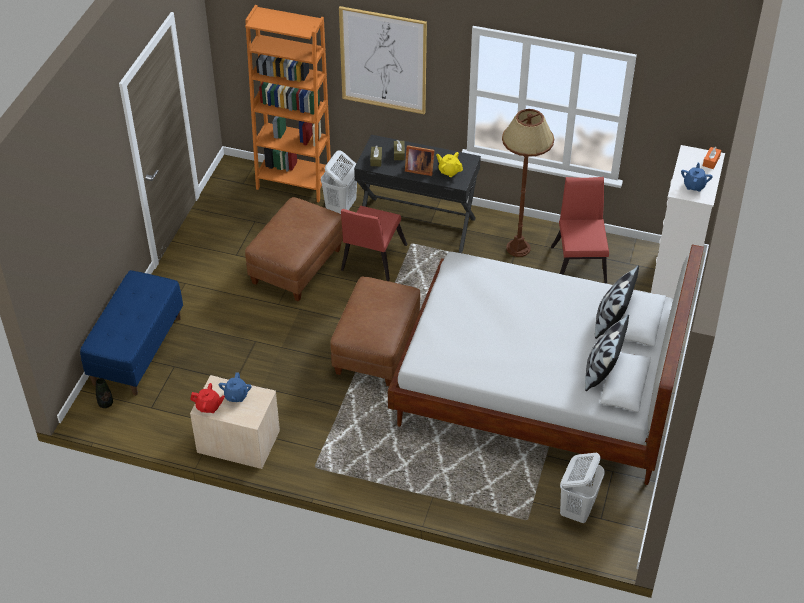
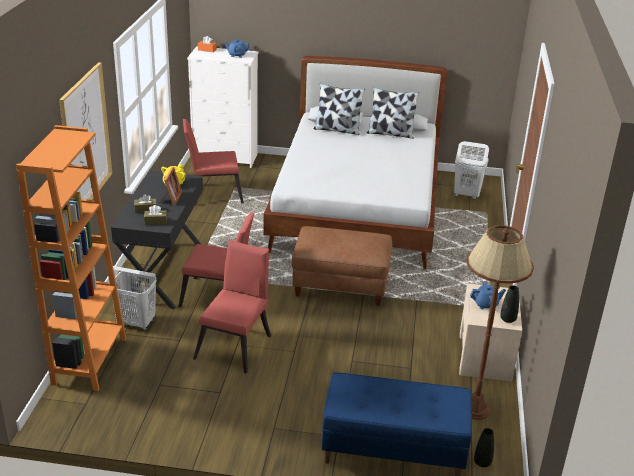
camera: 100 degrees left, 15 degrees down
red teapot [190,383,225,413] -> black vase [500,285,519,323]
brown ottoman [245,197,343,302] -> red chair [193,240,271,373]
brown floor lamp [502,109,554,257] -> brown floor lamp moved to [466,225,534,420]

